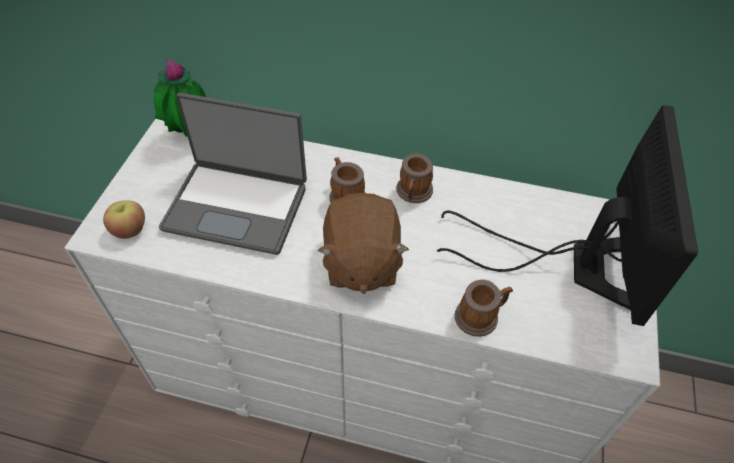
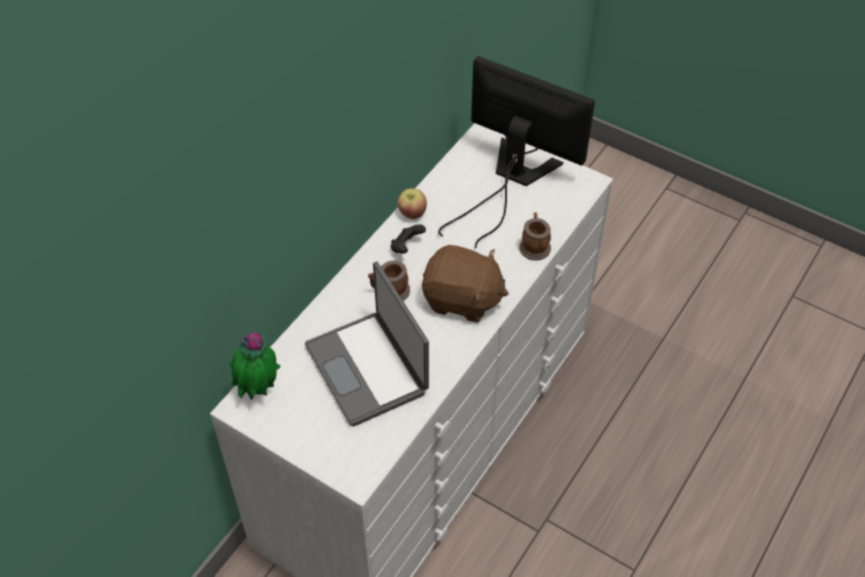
camera: 70 degrees left, 0 degrees up
apple [103,201,145,239] -> apple moved to [397,188,427,219]
laptop [159,93,307,255] -> laptop turned 120 degrees clockwise [305,261,429,427]
mug [396,153,433,203] -> black game controller [391,224,426,254]

